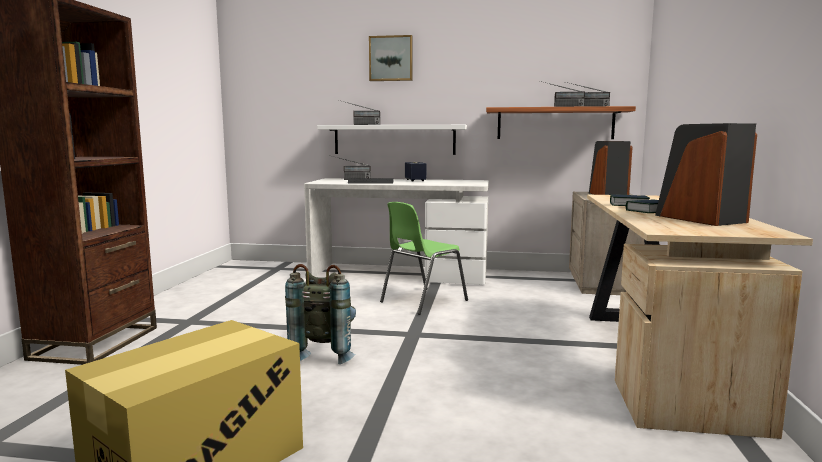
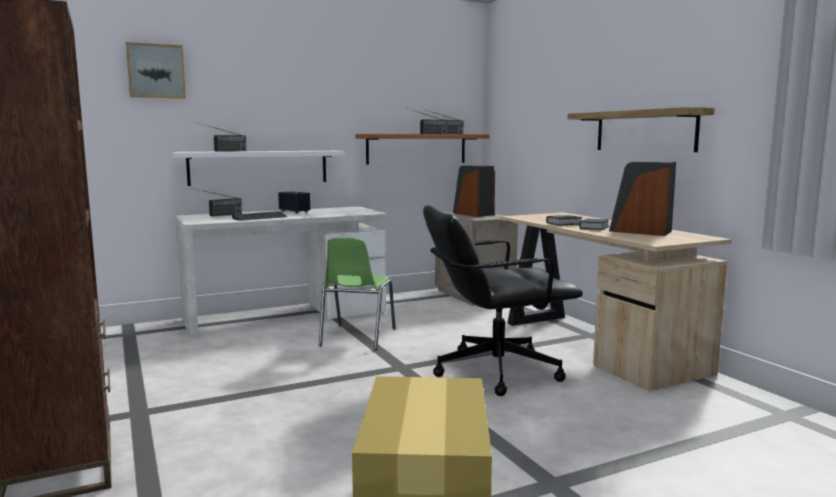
camera: 35 degrees left, 0 degrees up
grey backpack [285,264,356,364] -> none
picture [369,35,412,81] -> picture moved to [126,42,186,99]
none -> black office chair [423,205,583,396]
none -> shelf [567,107,715,152]

